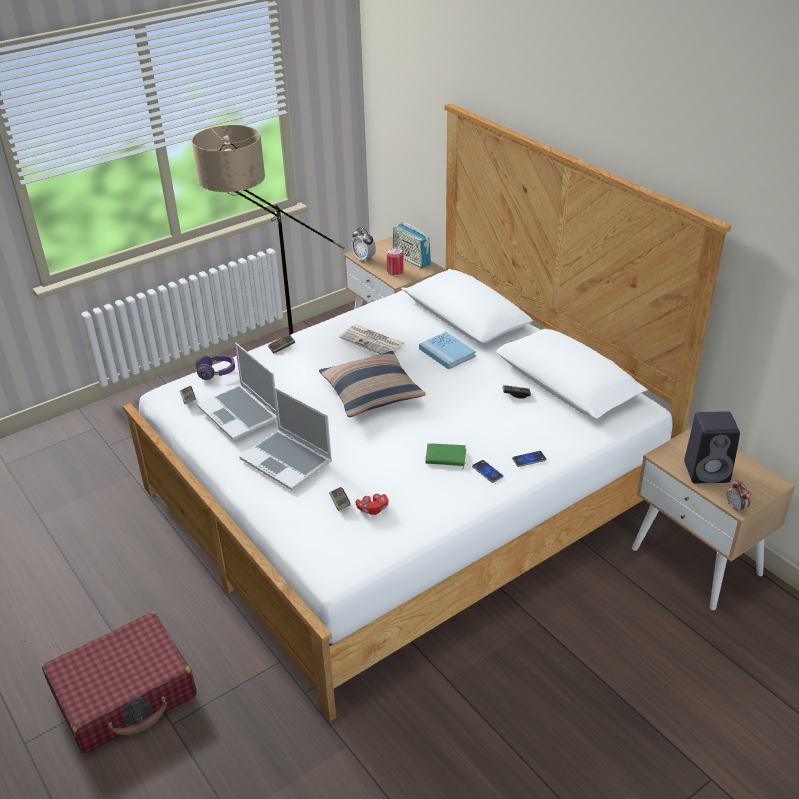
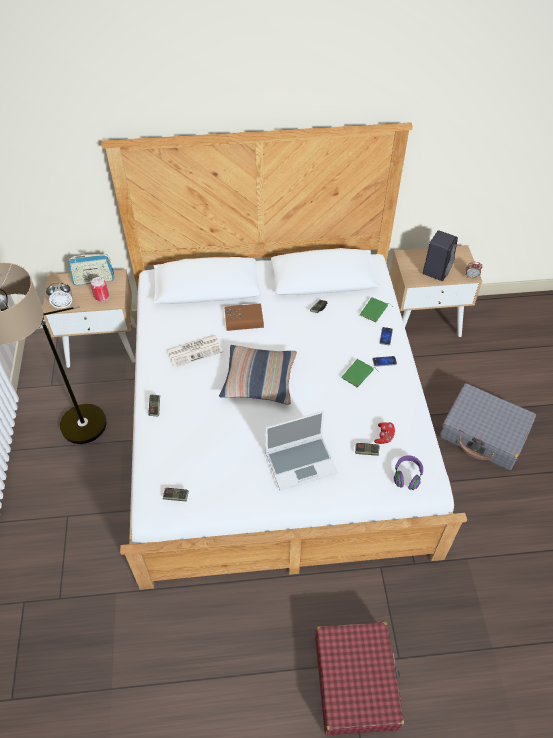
camera: 60 degrees left, 15 degrees up
purple headphones [196,355,235,380] -> purple headphones moved to [394,455,423,490]
laptop [197,343,277,440] -> none
blue book [419,332,476,369] -> brown book [224,304,264,331]
none -> green book [360,297,393,322]
none -> grey suitcase [440,383,536,470]

